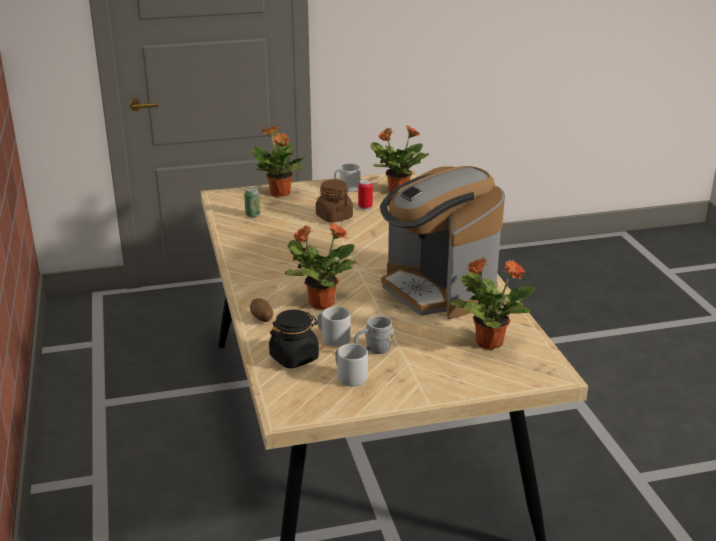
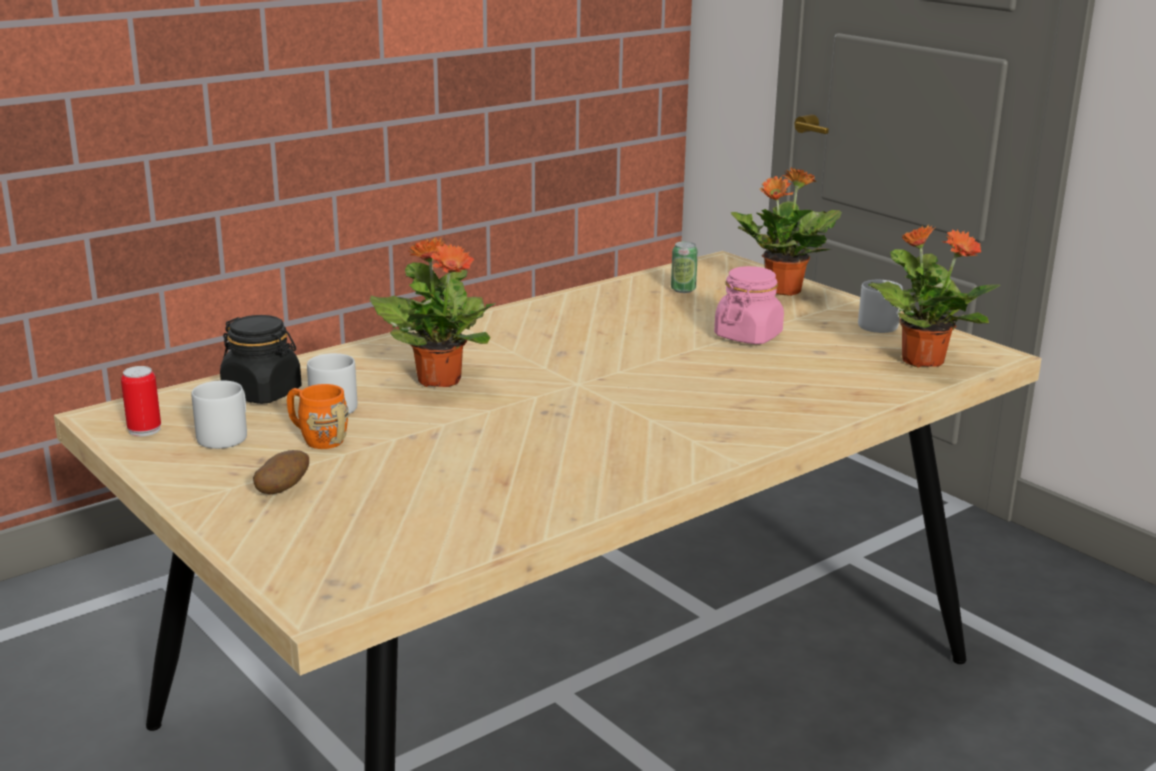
camera: 65 degrees right, 5 degrees down
potato [250,298,273,322] -> potato moved to [253,450,309,495]
brown jar [316,179,353,223] -> pink jar [714,266,784,344]
grey mug [354,316,394,354] -> orange mug [287,384,349,449]
can [358,179,373,210] -> can moved to [121,366,161,436]
coffee machine [380,166,505,319] -> none
potted plant [450,257,535,350] -> none

